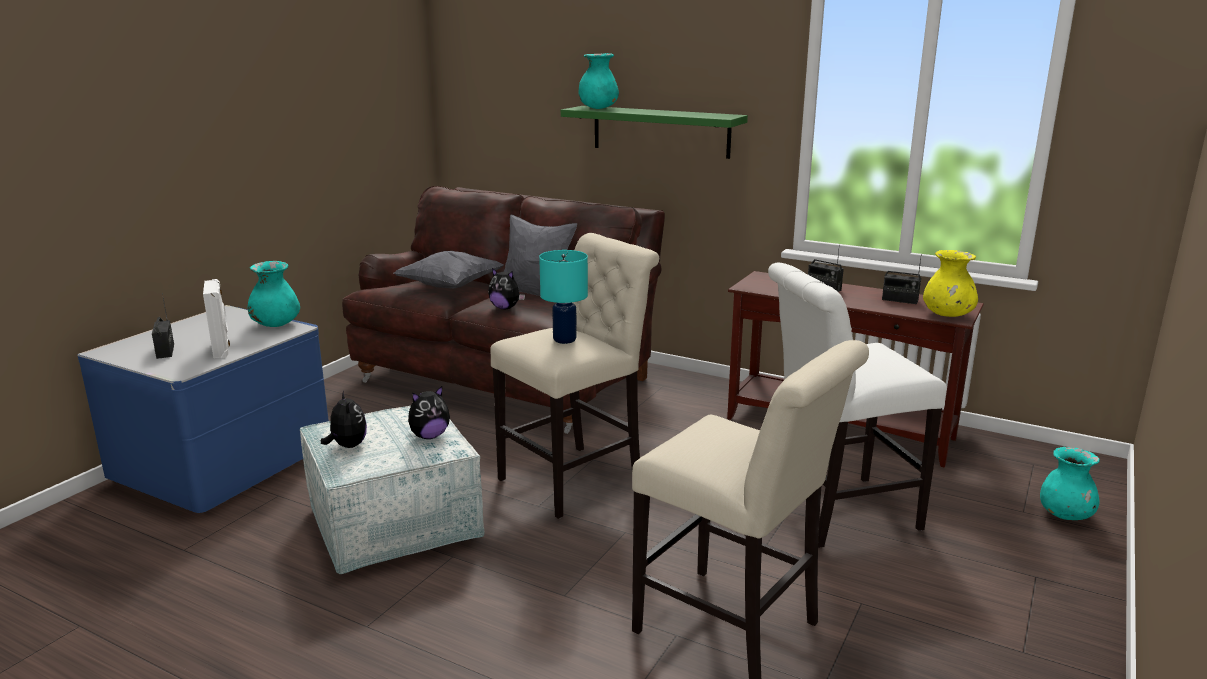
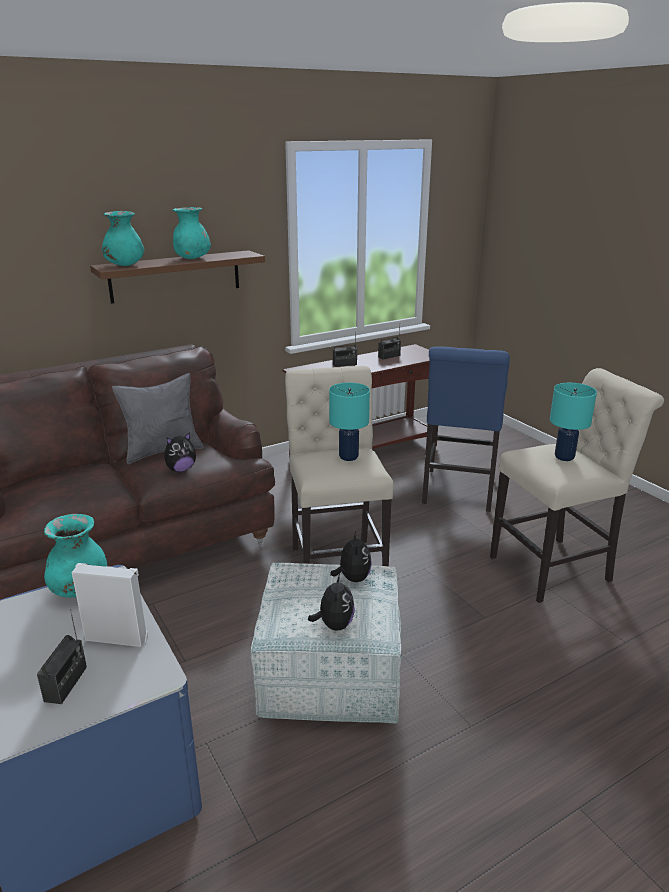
camera: 60 degrees left, 5 degrees up
radio [152,293,174,359] -> radio turned 90 degrees clockwise [37,609,87,704]
plush toy [321,391,367,448] -> plush toy turned 90 degrees clockwise [308,574,355,631]
grey pillow [394,251,504,289] -> none
green shelf [561,106,748,159] -> brown shelf [90,250,265,304]
white stool [768,263,947,548] -> blue stool [422,347,510,512]
yellow vase [923,250,978,317] -> none
turquoise vase [1040,447,1100,520] -> turquoise vase moved to [173,207,211,259]
none -> turquoise table lamp [550,383,597,461]

